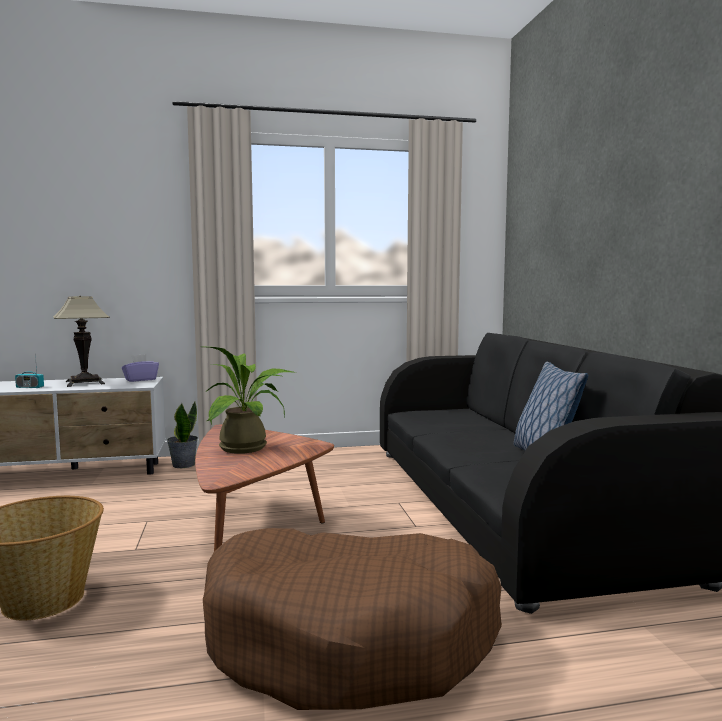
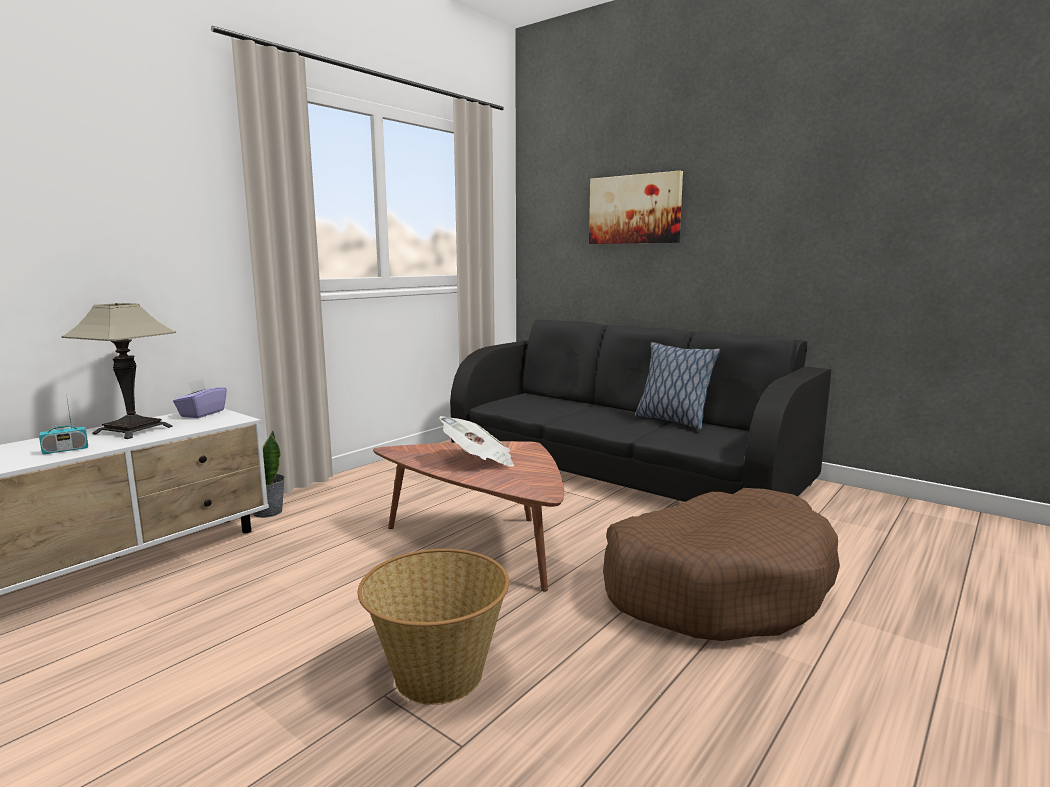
camera: 40 degrees left, 5 degrees up
potted plant [201,346,296,454] -> newspaper [439,416,514,467]
none -> picture [589,171,683,244]

